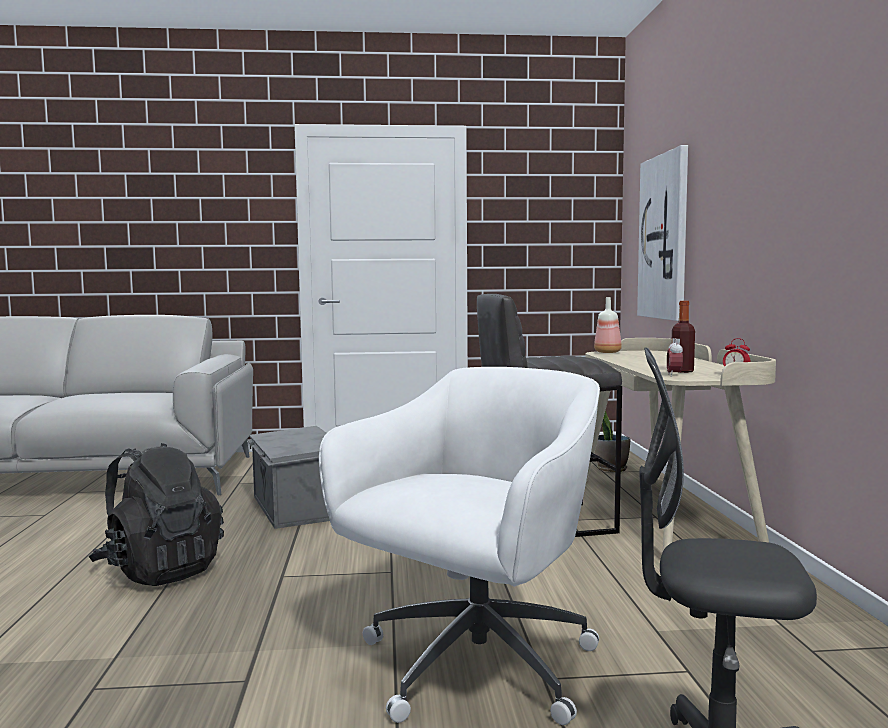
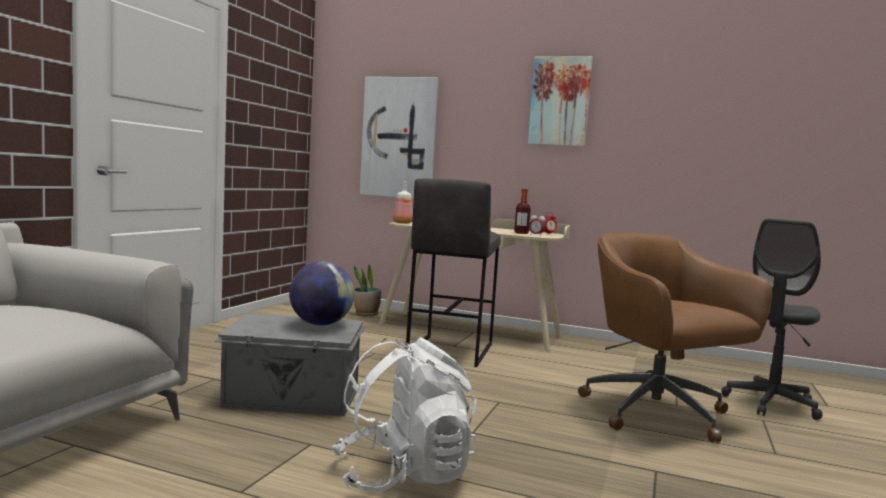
camera: 65 degrees left, 0 degrees up
black backpack [88,443,224,586] -> white backpack [331,337,477,492]
white office chair [319,367,600,725] -> brown office chair [578,233,772,443]
none -> globe [289,261,355,325]
none -> picture [528,56,593,147]

